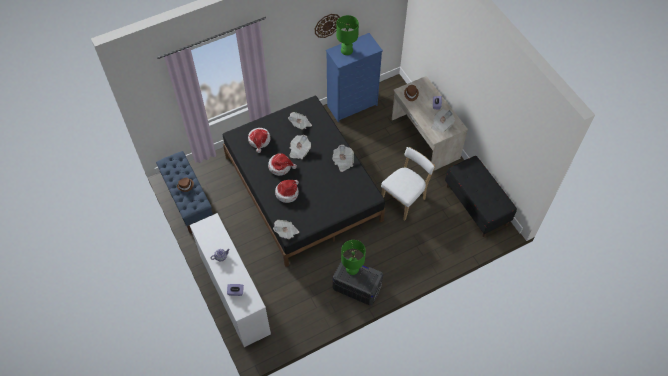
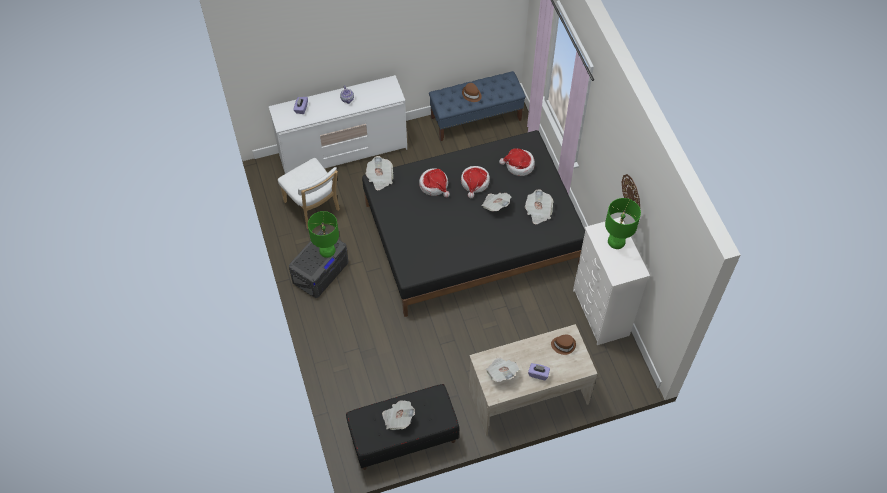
camera: 100 degrees right, 0 degrees up
blue dresser [326,33,383,122] -> white dresser [573,217,650,345]
newspaper [332,145,354,172] -> newspaper moved to [382,400,415,430]
white chair [381,147,435,220] -> white chair moved to [278,158,340,229]

